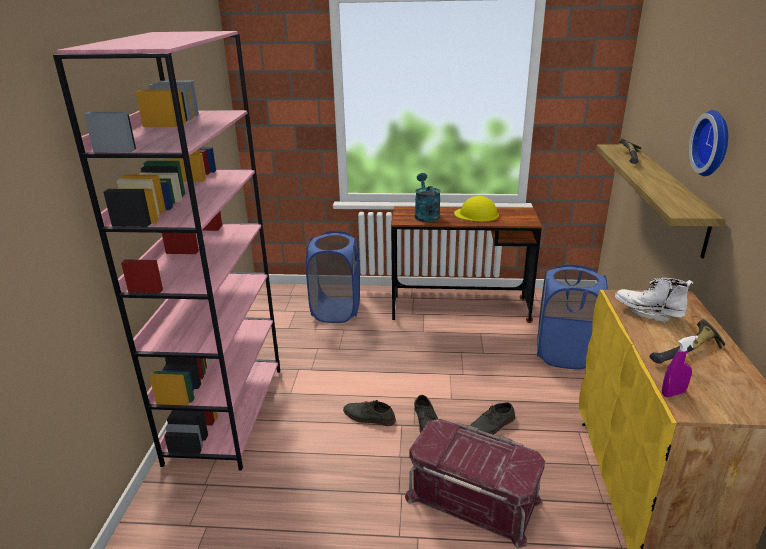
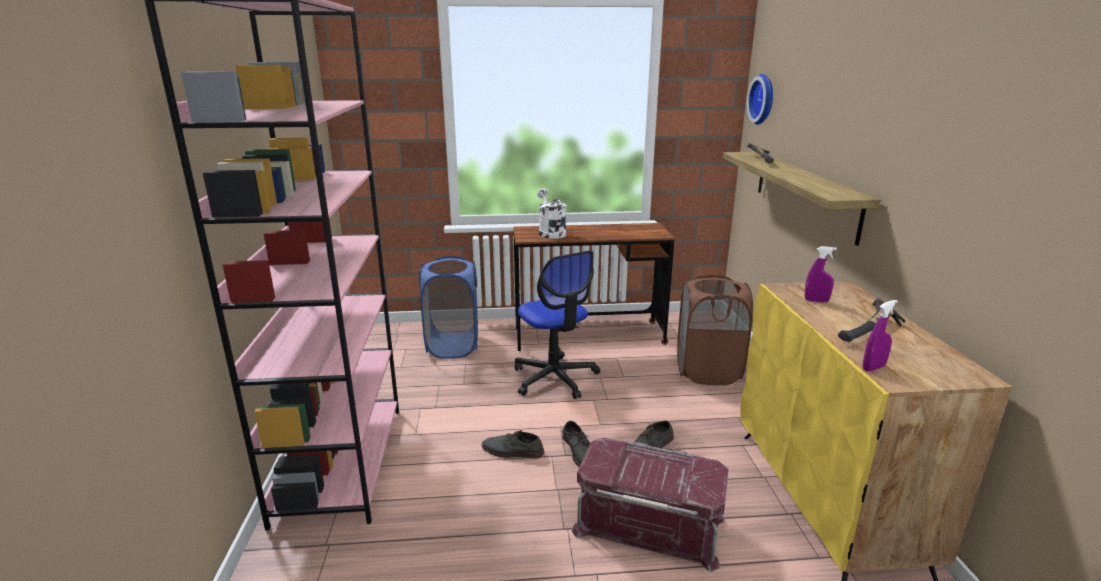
camera: 10 degrees left, 5 degrees down
turquoise watering can [415,173,441,222] -> white watering can [537,189,566,239]
yellow hard hat [454,196,499,222] -> none
blue laundry basket [537,264,608,370] -> brown laundry basket [677,275,753,385]
white boot [615,278,693,323] -> purple spray bottle [805,246,837,302]
wall clock [689,110,728,176] -> wall clock moved to [747,74,773,125]
none -> office chair [514,250,600,399]

